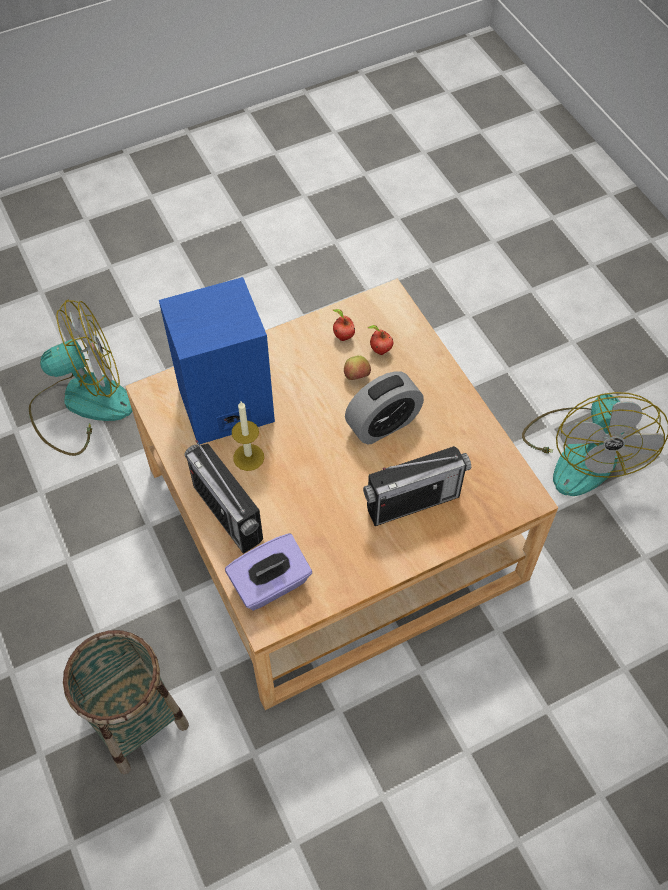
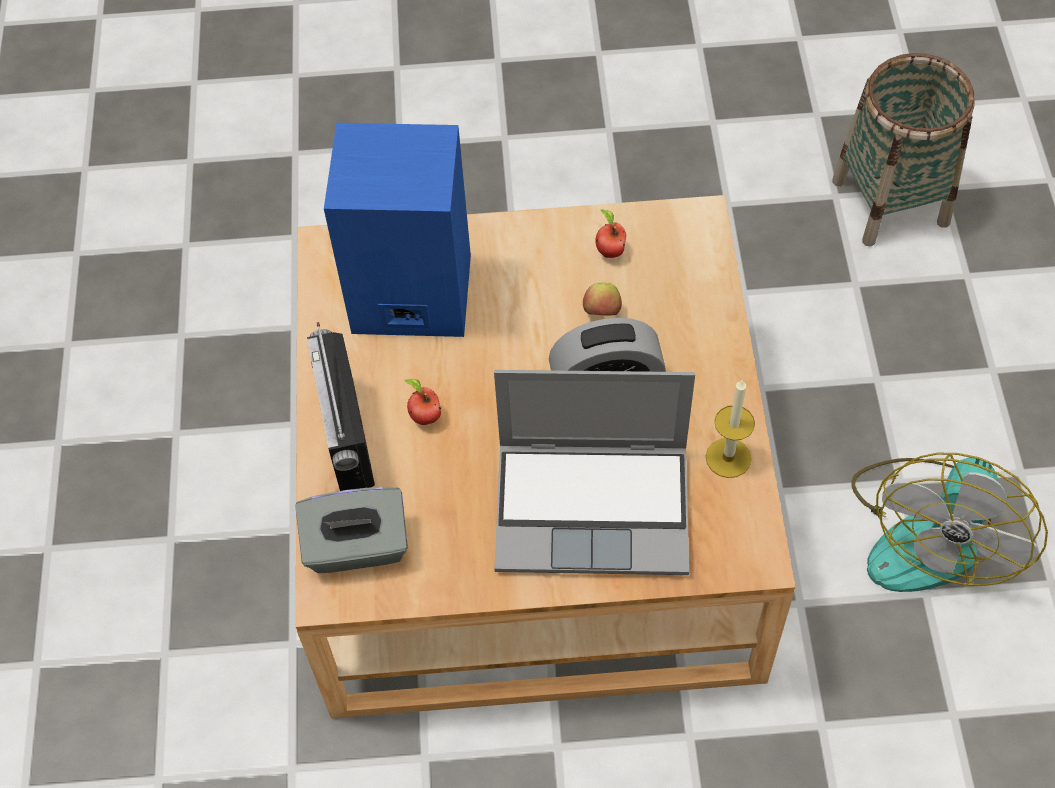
camera: 25 degrees right, 0 degrees up
fan [29,300,133,456] -> none
basket [63,630,189,774] -> basket moved to [832,53,975,246]
purple tissue box [225,533,312,611] -> grey tissue box [295,487,408,573]
candle [232,402,264,471] -> candle moved to [706,380,755,478]
radio [363,446,471,526] -> laptop [494,370,695,575]
apple [367,325,393,355] -> apple moved to [405,379,441,425]

